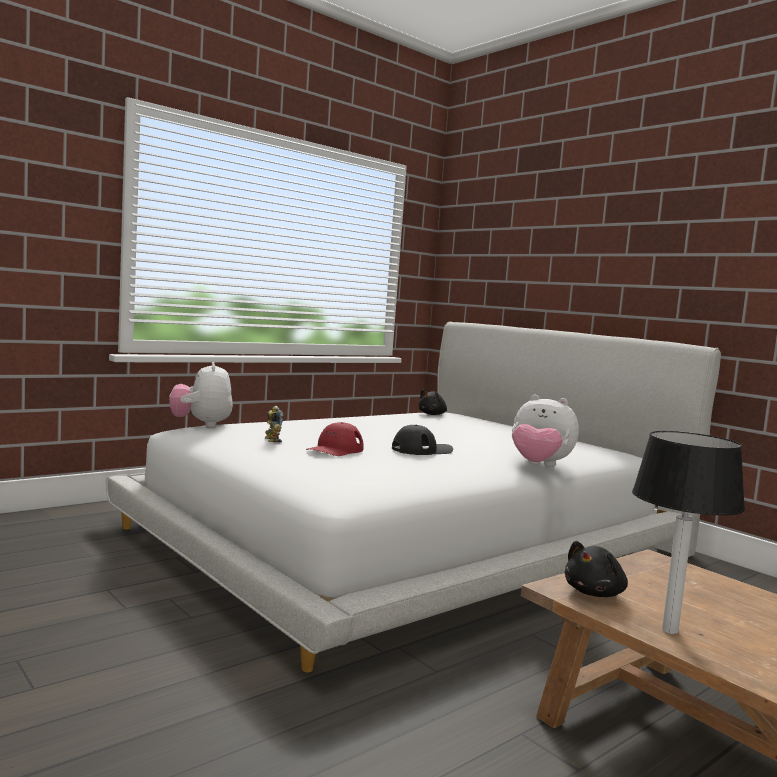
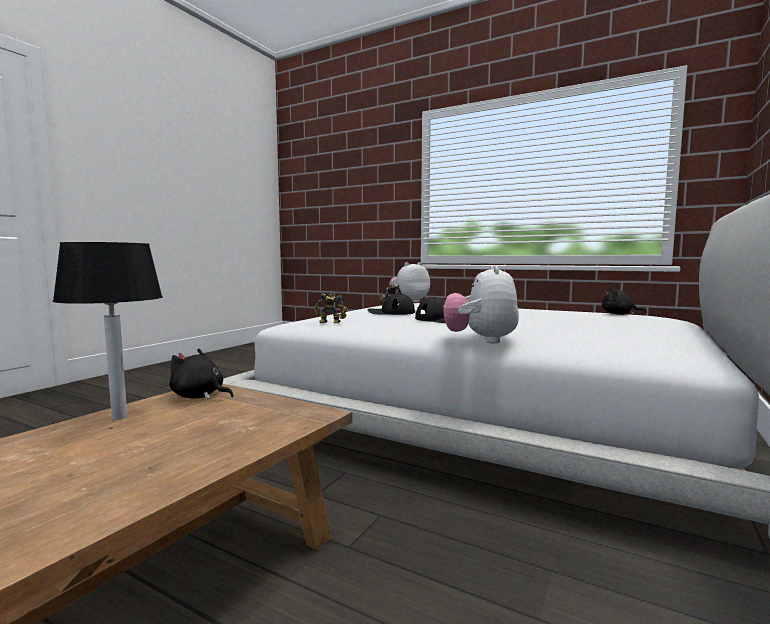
camera: 70 degrees right, 0 degrees up
red cap [306,422,364,456] -> black cap [367,293,415,315]
none -> toy robot [314,293,347,323]

